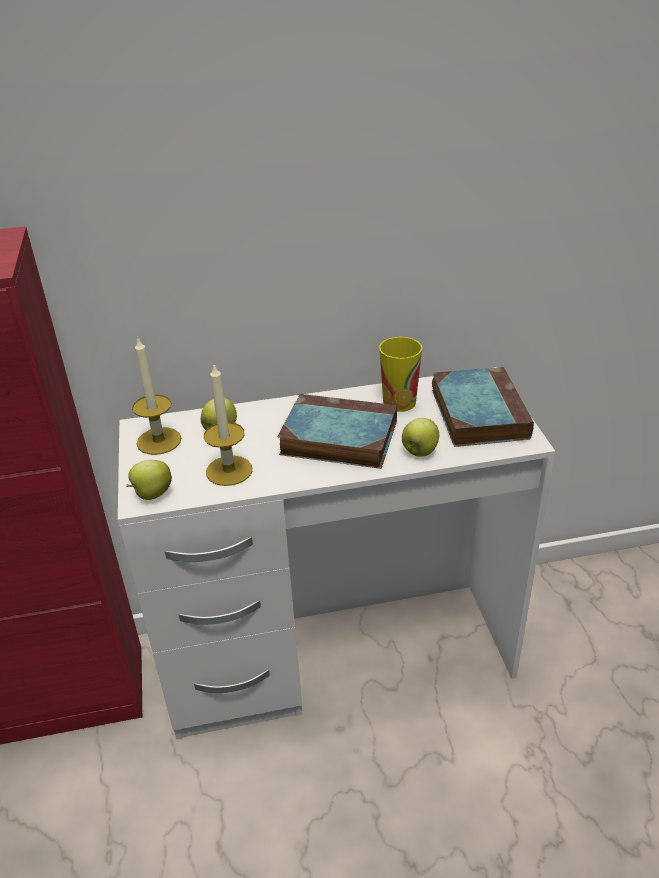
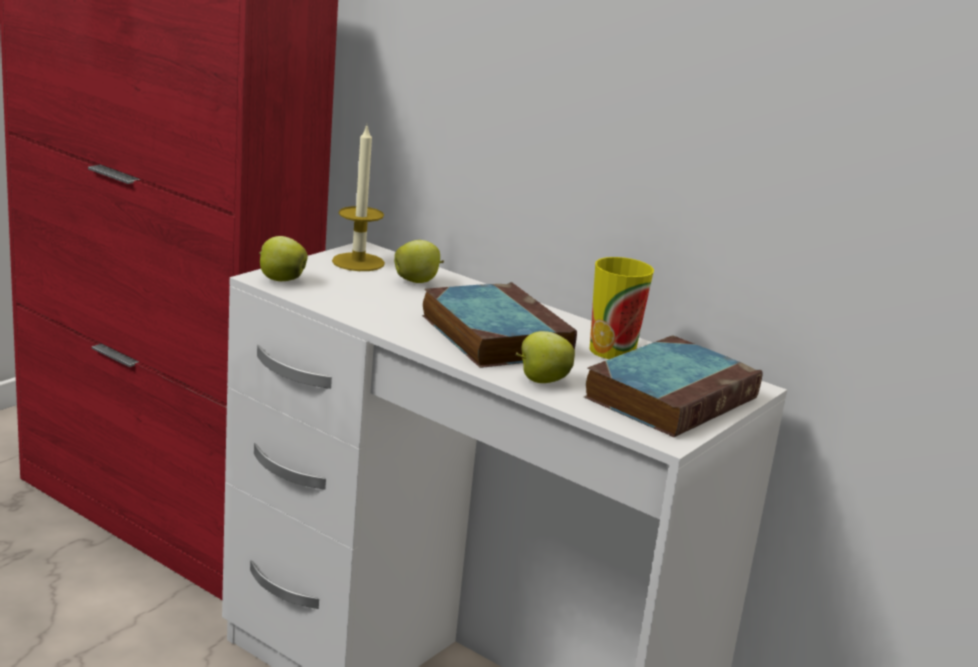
camera: 45 degrees right, 15 degrees down
candle [204,364,252,486] -> none

